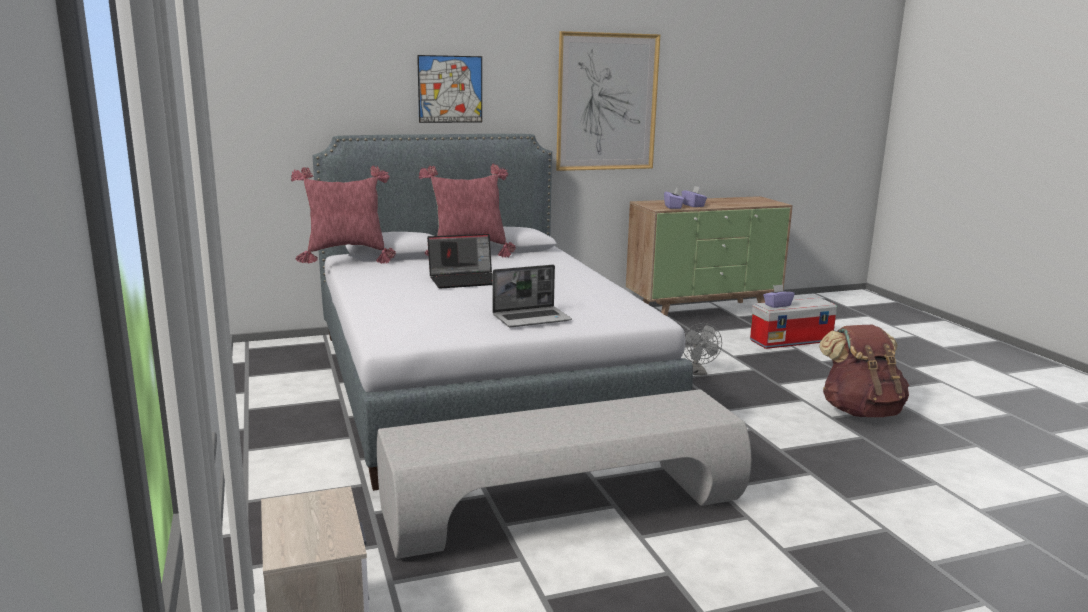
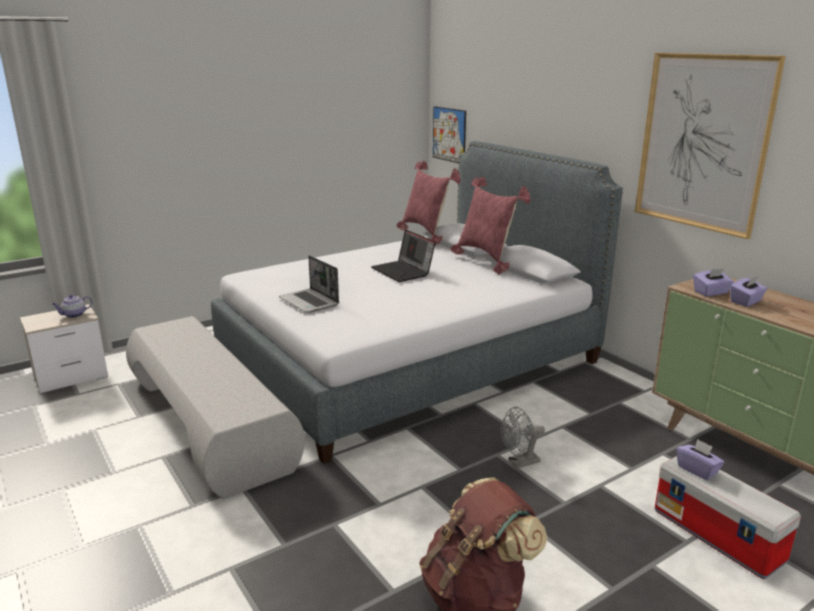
camera: 75 degrees right, 5 degrees up
picture [417,55,482,123] -> picture moved to [433,106,466,163]
none -> teapot [52,295,92,318]

